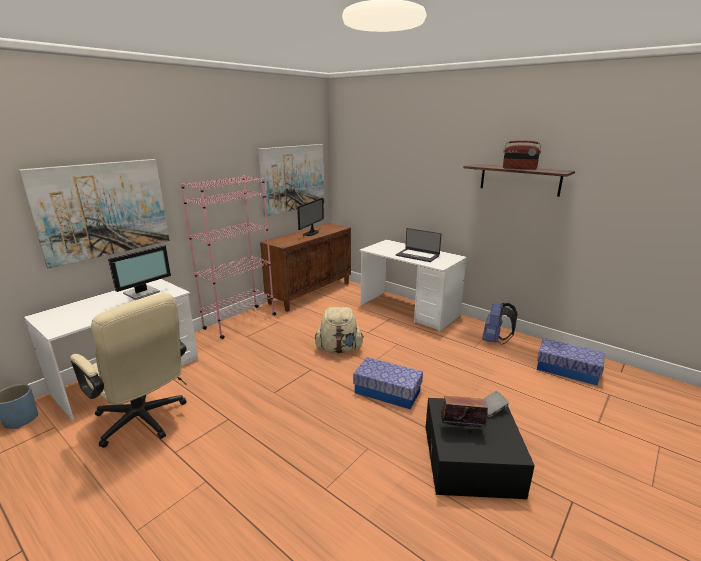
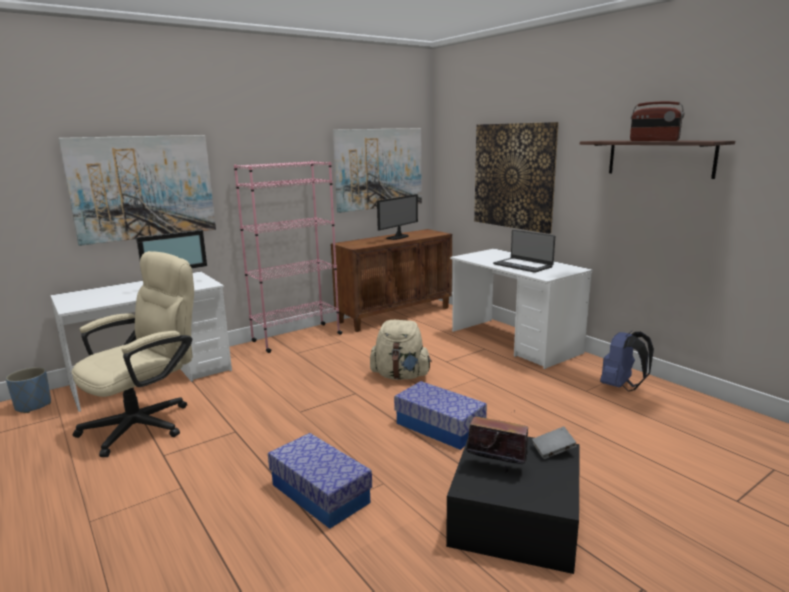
camera: 15 degrees right, 5 degrees down
beige office chair [71,293,187,448] -> beige office chair turned 105 degrees counterclockwise [71,251,194,457]
storage box [537,338,604,386] -> storage box moved to [268,433,372,529]
none -> picture [474,122,559,234]

